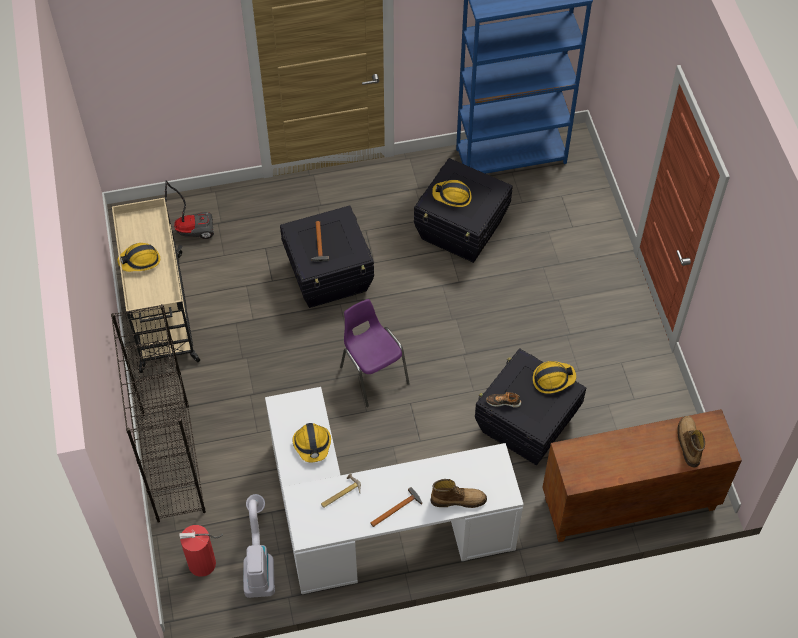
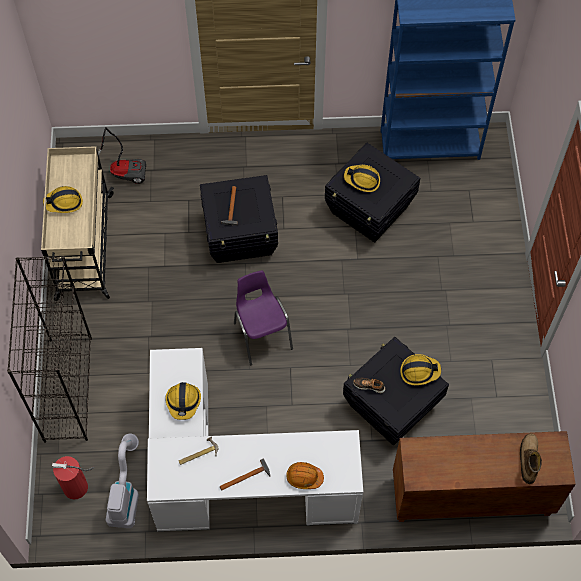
camera: 10 degrees right, 5 degrees up
boot [430,479,487,508] -> orange hard hat [287,462,324,489]

